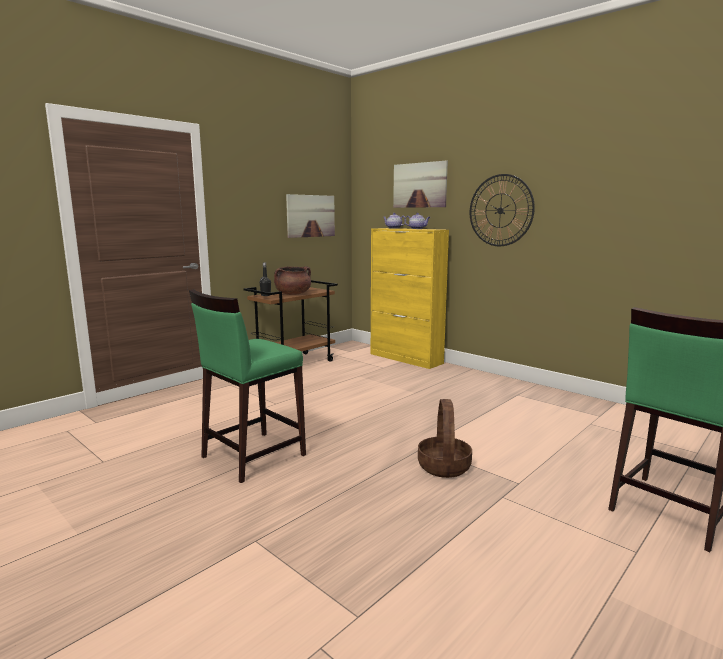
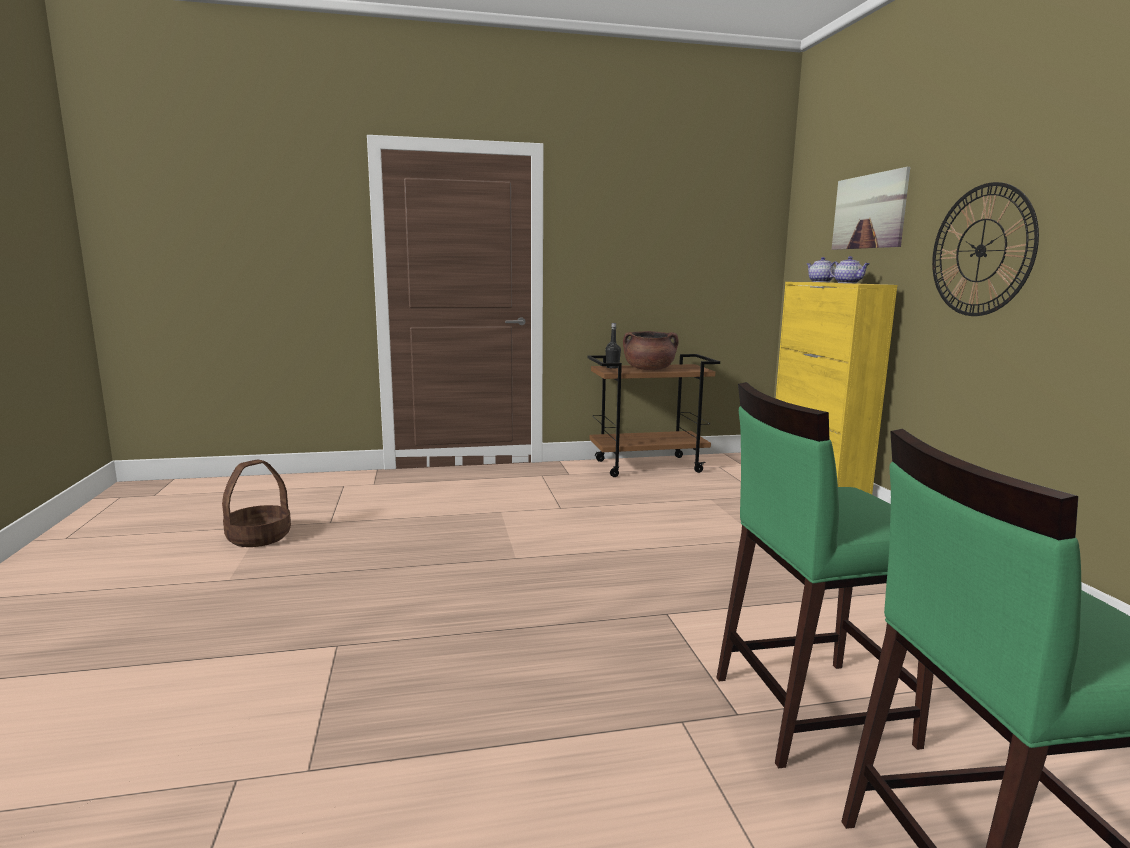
camera: 35 degrees right, 0 degrees up
green stool [189,289,306,483] -> green stool moved to [716,382,934,769]
picture [286,194,335,238] -> none
basket [418,399,472,478] -> basket moved to [222,460,291,547]

